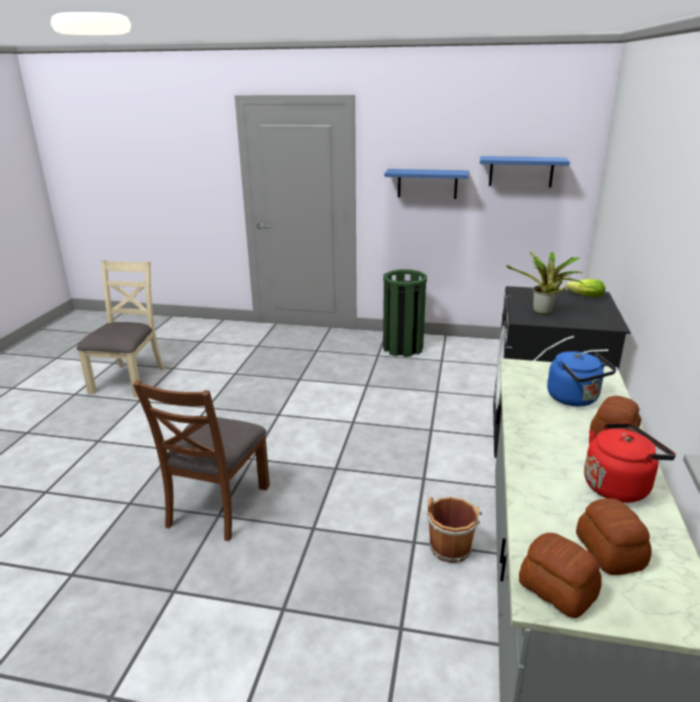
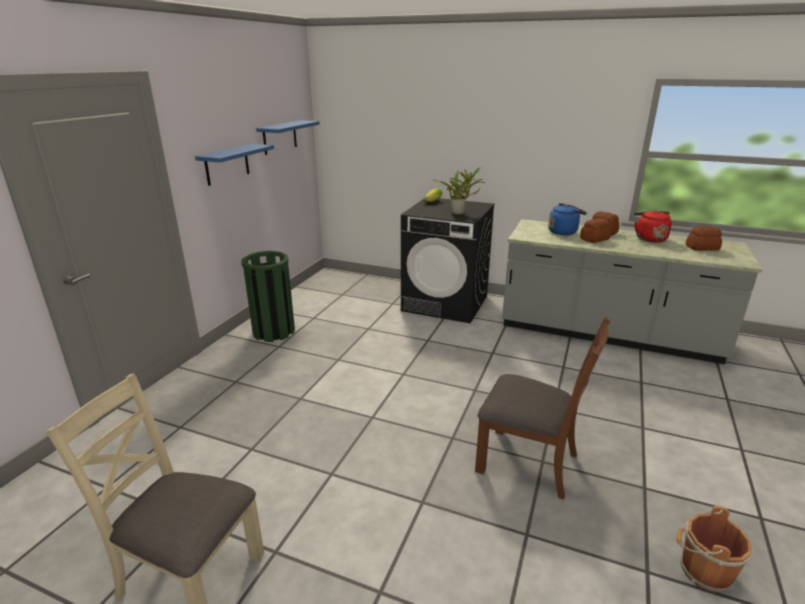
camera: 80 degrees left, 0 degrees up
brown bucket [426,497,482,563] -> brown bucket moved to [677,506,752,592]
bread [519,533,602,618] -> bread moved to [580,218,612,243]

